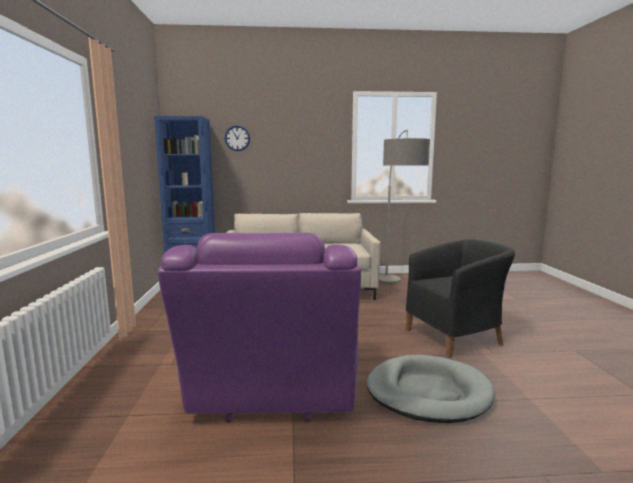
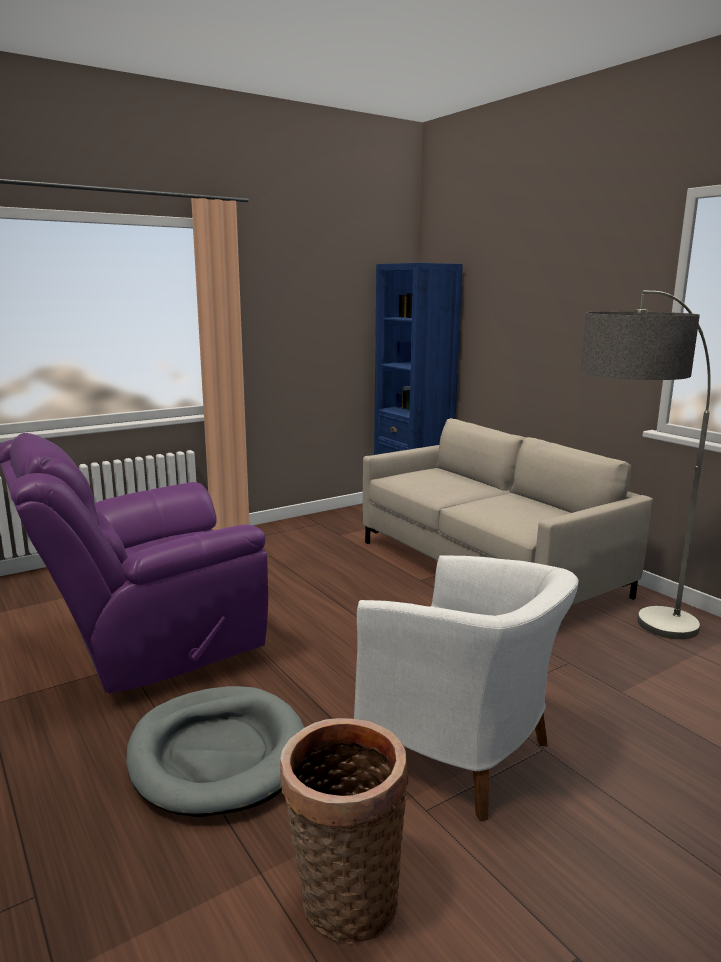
camera: 60 degrees right, 5 degrees up
wall clock [225,125,250,151] -> none
black armchair [406,239,515,358] -> white armchair [354,555,578,821]
none -> basket [280,718,409,944]

